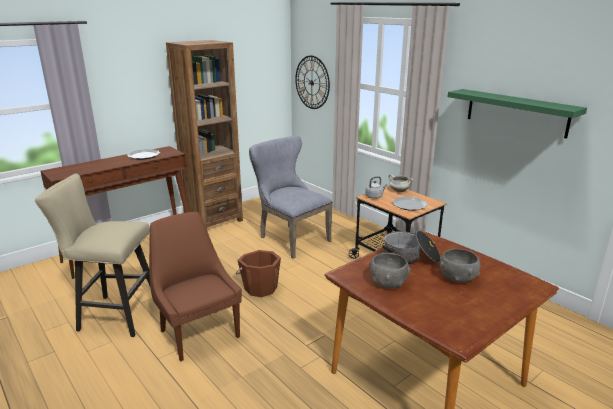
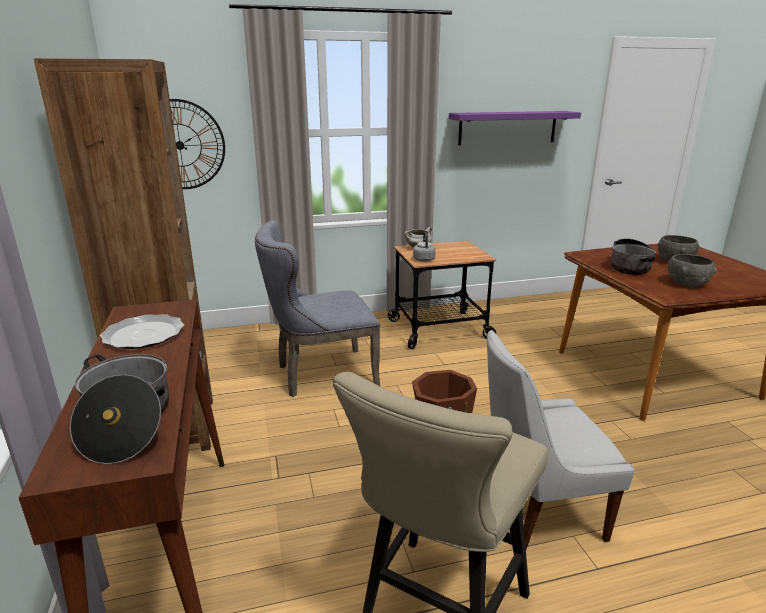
camera: 65 degrees left, 0 degrees up
brown chair [149,212,242,361] -> white chair [487,330,635,549]
plate [393,197,428,211] -> none
green shelf [448,89,587,139] -> purple shelf [449,111,581,145]
none -> cooking pot [70,354,169,464]

